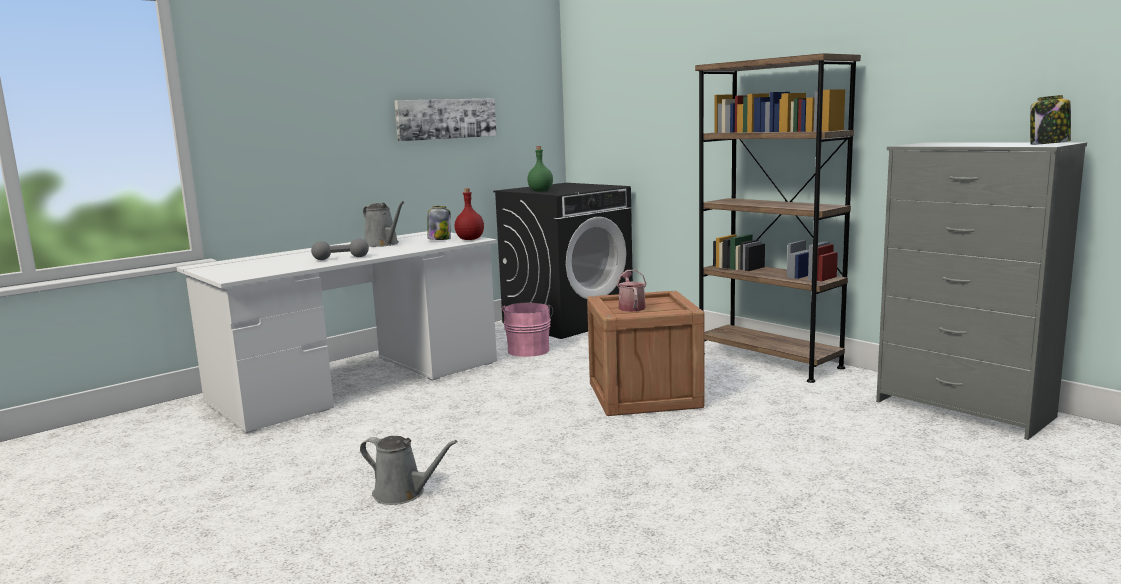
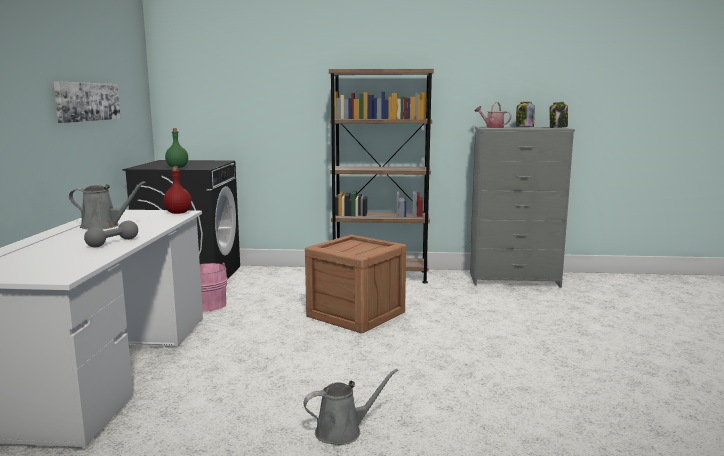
camera: 45 degrees left, 0 degrees up
jar [427,206,451,240] -> jar moved to [516,102,535,127]
watering can [617,269,647,312] -> watering can moved to [475,102,512,128]

